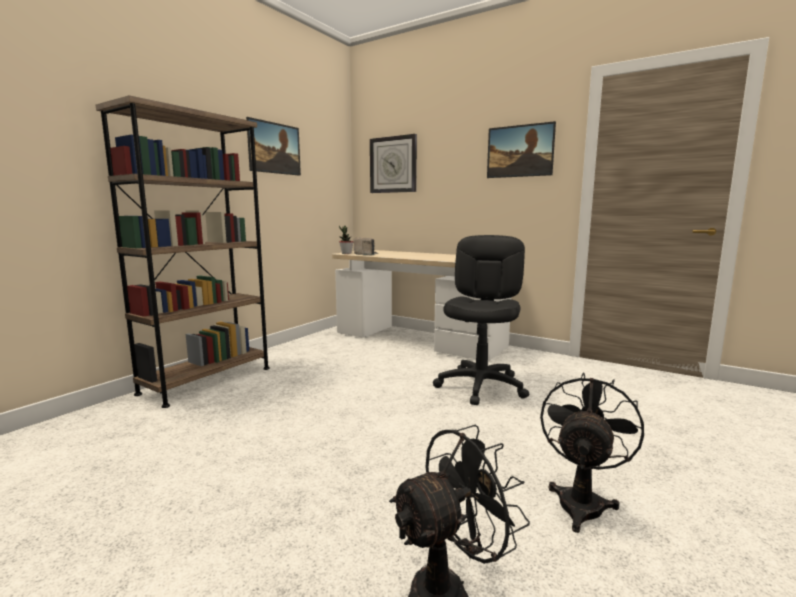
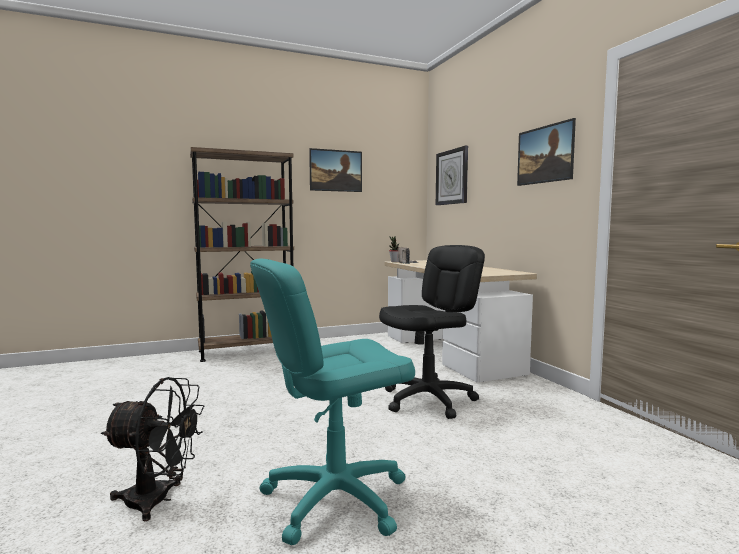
camera: 35 degrees right, 5 degrees down
black fan [540,372,644,533] -> turquoise office chair [250,258,415,545]

